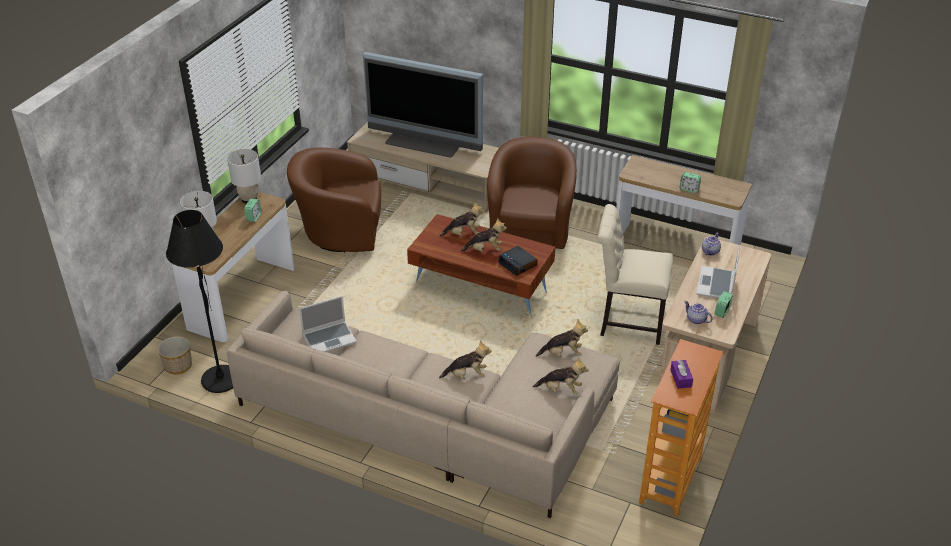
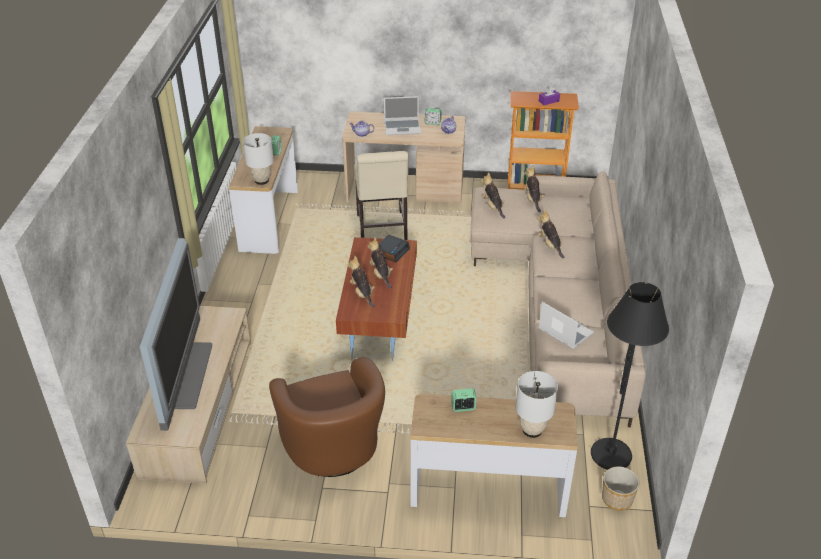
camera: 110 degrees left, 0 degrees up
white table lamp [227,149,261,204] -> white table lamp moved to [243,133,274,185]
brown armchair [487,137,577,249] -> none

